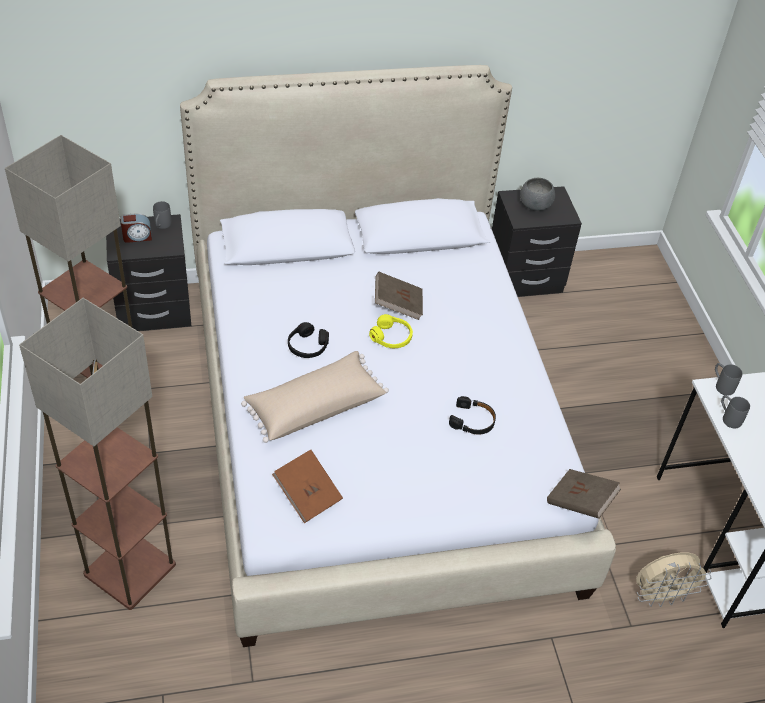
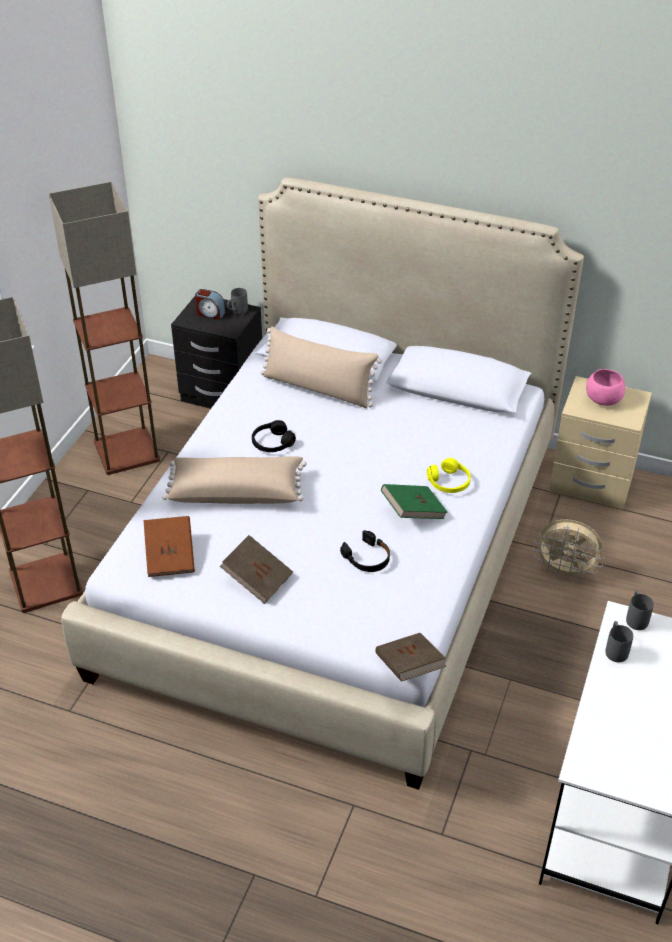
camera: 35 degrees right, 5 degrees down
yellow headphones [369,314,413,348] -> yellow headphones moved to [427,458,471,493]
brown book [375,272,423,320] -> brown book moved to [220,535,293,604]
black nightstand [492,186,582,297] -> beige nightstand [549,376,652,510]
grey bowl [520,178,555,211] -> pink bowl [586,369,625,406]
beige fan [636,553,711,607] -> beige fan moved to [533,519,605,580]
none -> beige pillow [260,326,382,408]
none -> green book [381,484,448,519]

